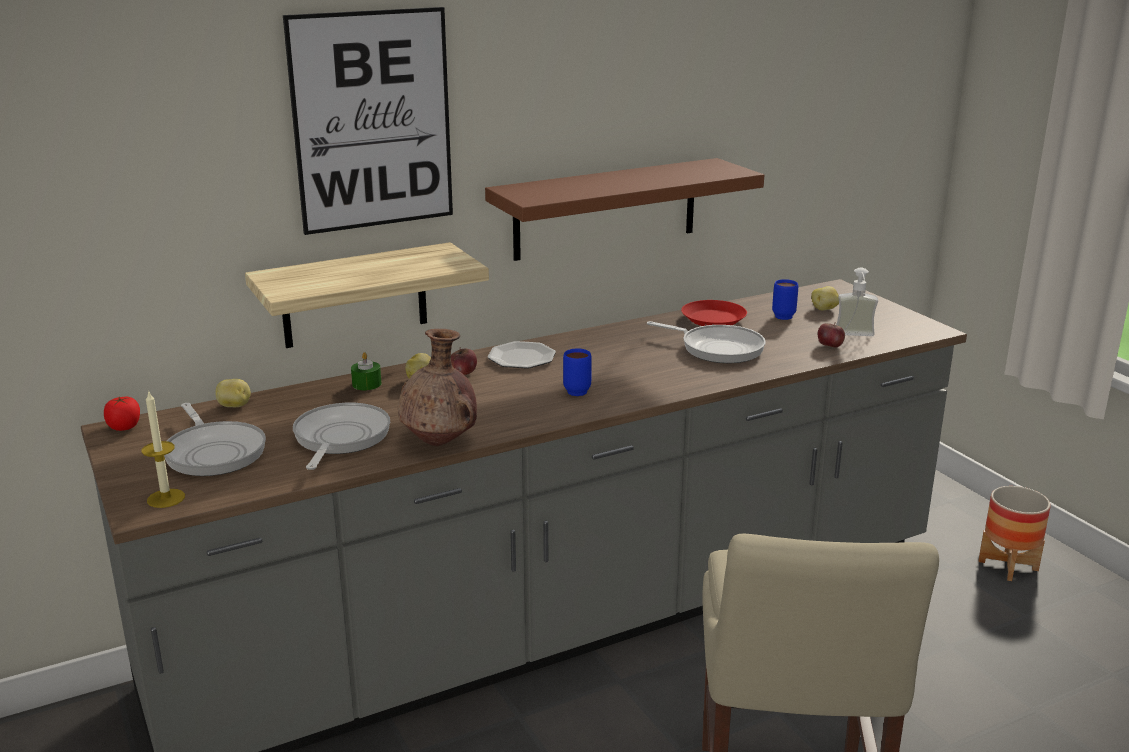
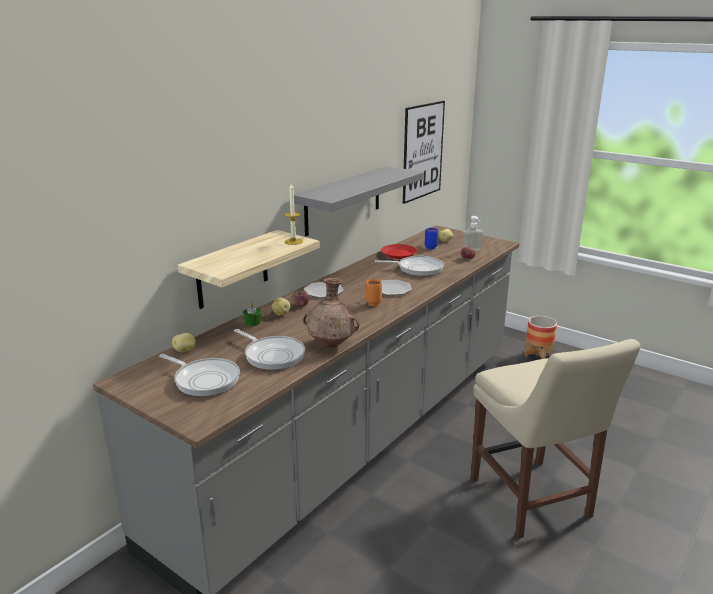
camera: 25 degrees left, 0 degrees up
tomato [104,397,140,431] -> none
candle [141,390,185,508] -> candle moved to [285,184,303,245]
picture [283,7,453,235] -> picture moved to [403,101,445,204]
frying pan [293,403,390,470] -> frying pan turned 150 degrees clockwise [234,329,305,370]
brown shelf [485,158,764,261] -> grey shelf [294,166,424,236]
blue mug [563,349,592,396] -> orange mug [365,279,382,306]
none -> plate [381,280,412,295]

